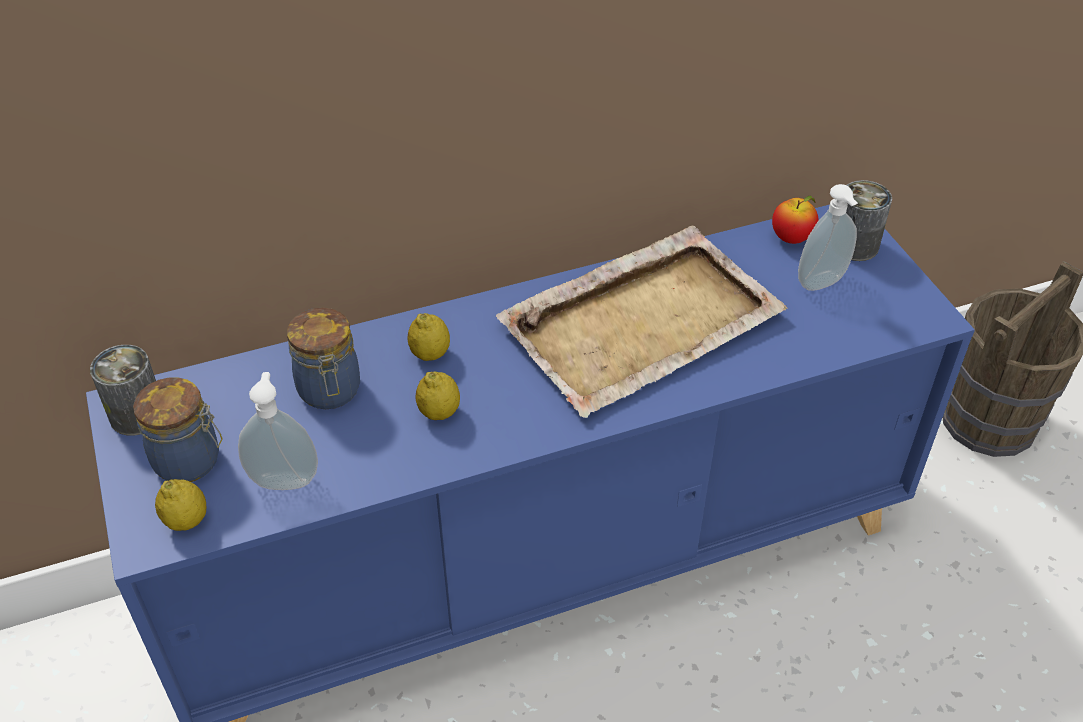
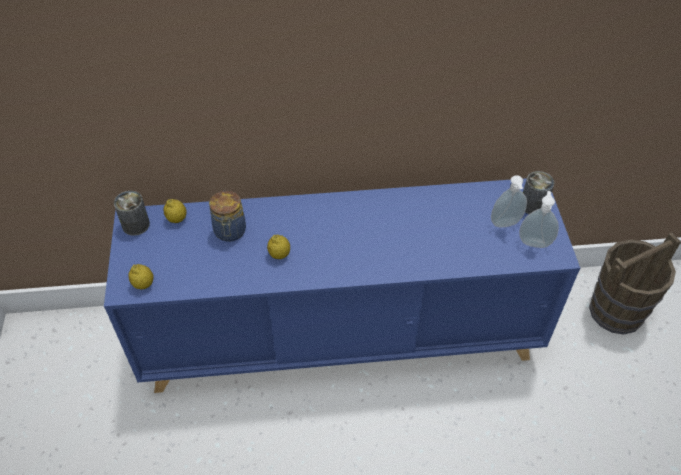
camera: 15 degrees right, 5 degrees up
jar [133,378,222,482] -> none
soap dispenser [238,372,318,490] -> soap dispenser moved to [519,191,559,248]
lemon [408,313,450,361] -> lemon moved to [164,199,187,223]
beige tray [496,225,787,418] -> none
apple [772,195,818,244] -> none

